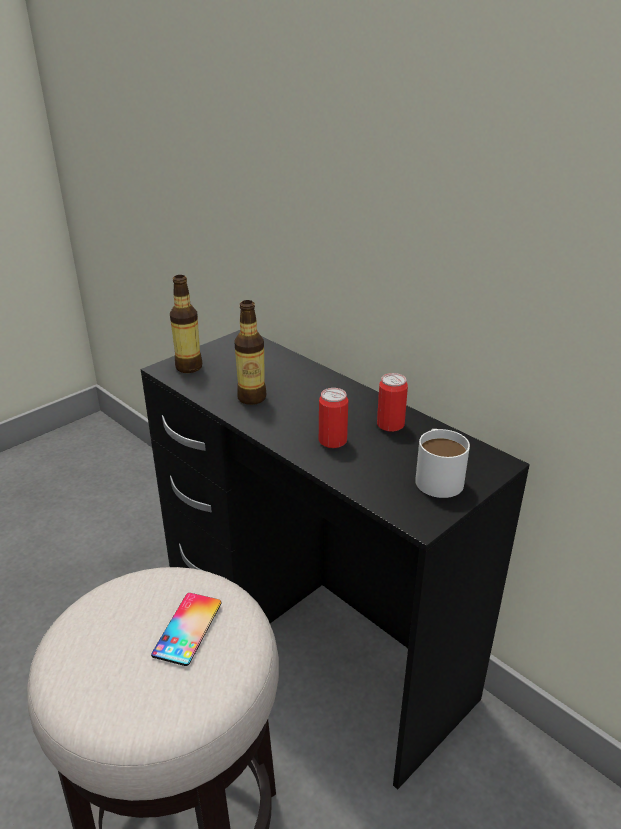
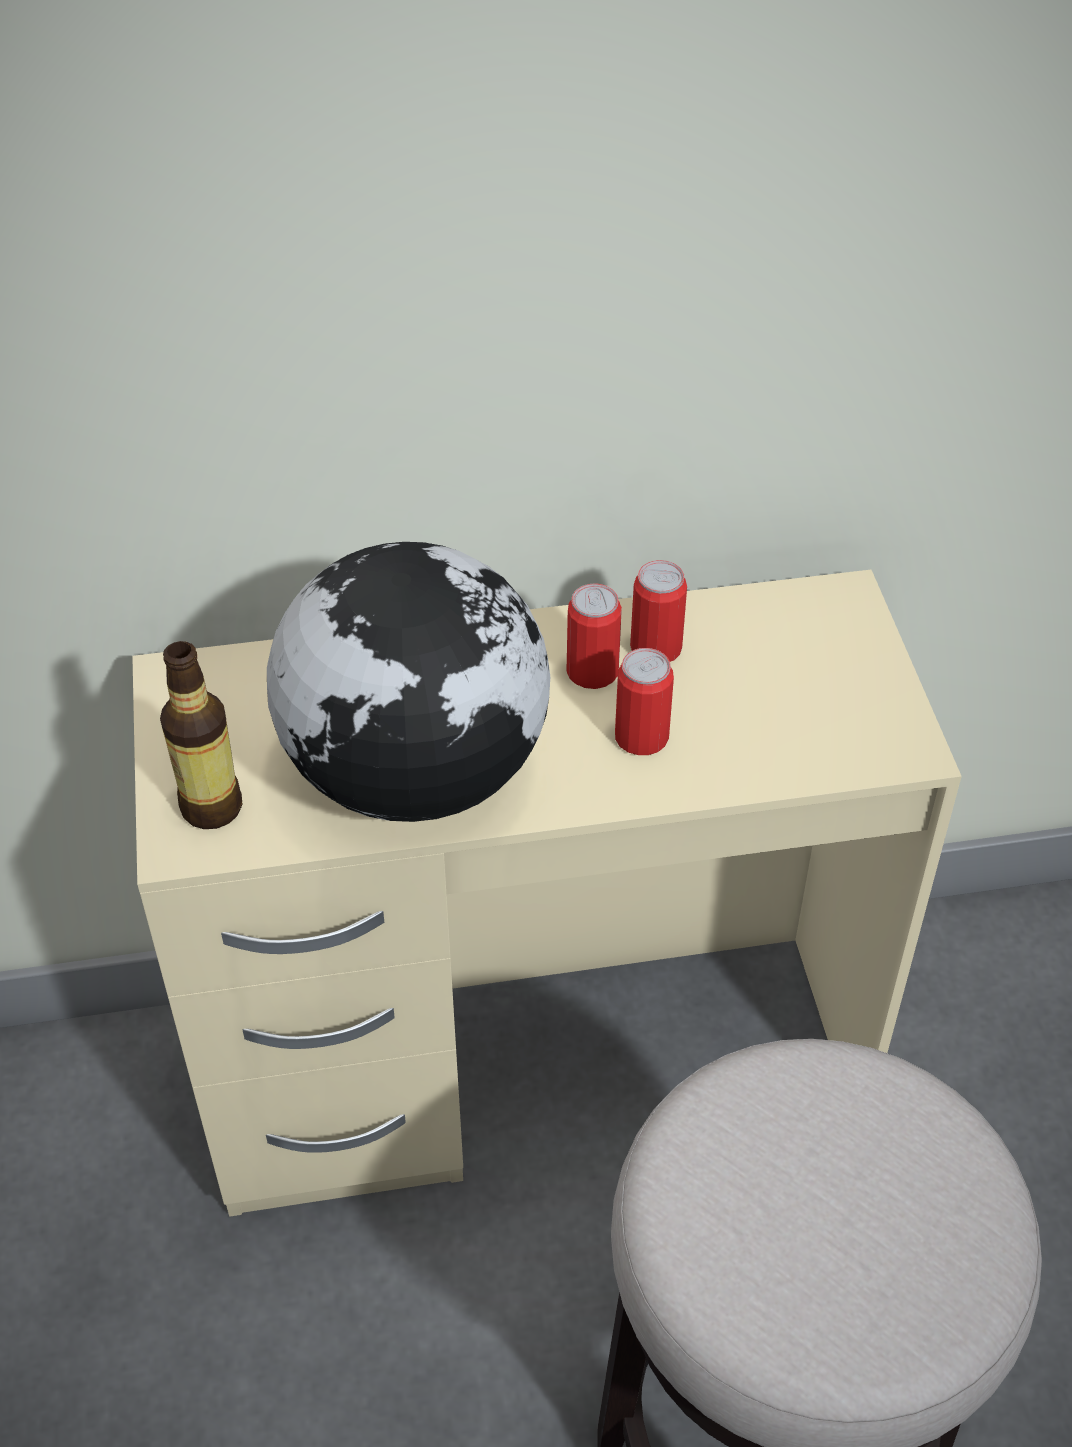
camera: 55 degrees left, 15 degrees up
black desk [141,330,530,790] -> beige desk [132,570,962,1217]
phone [151,593,222,666] -> none
bottle [235,300,266,405] -> globe [267,542,550,822]
white mug [415,429,470,498] -> none
none -> can [567,584,622,689]

